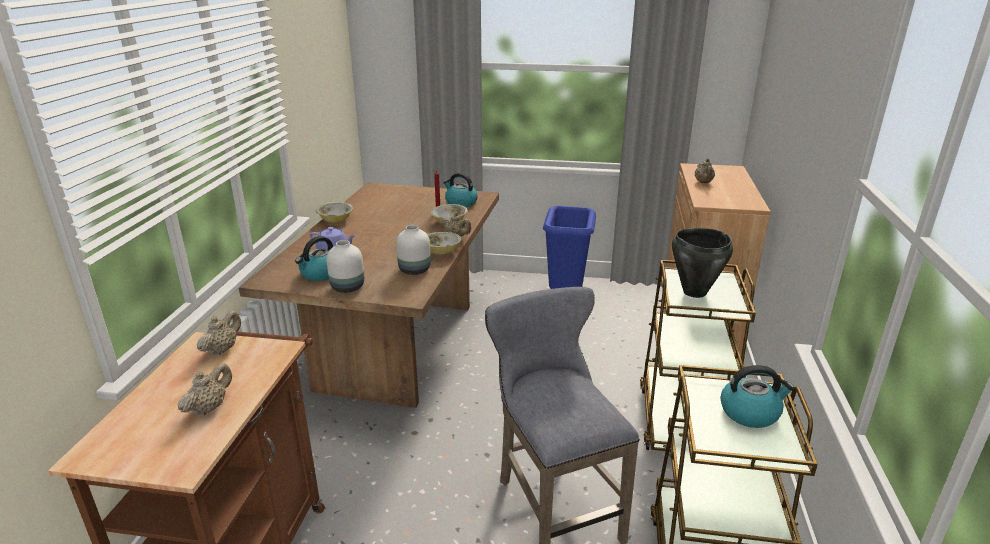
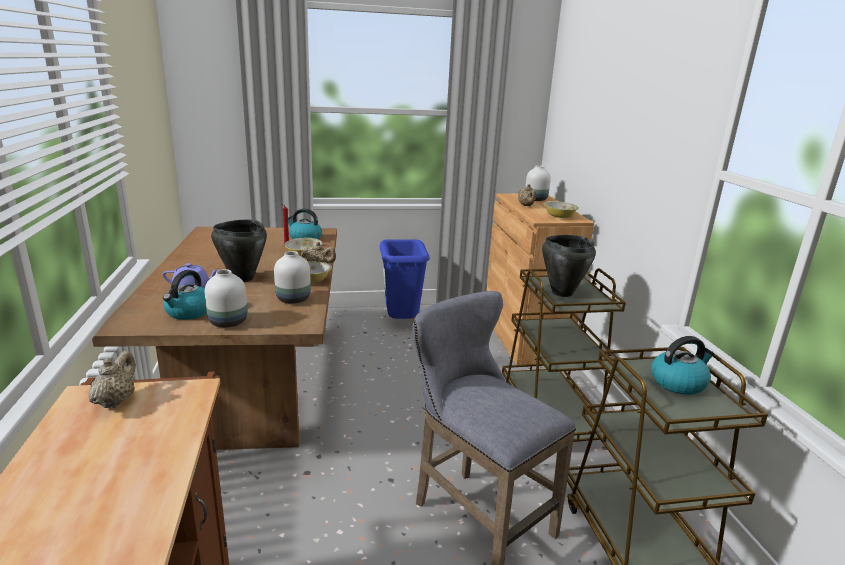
camera: 20 degrees left, 5 degrees down
beige teapot [178,363,232,416] -> none
bowl [316,202,353,223] -> bowl moved to [544,201,579,218]
none -> black cooking pot [211,220,267,282]
none -> white vase [525,165,551,201]

